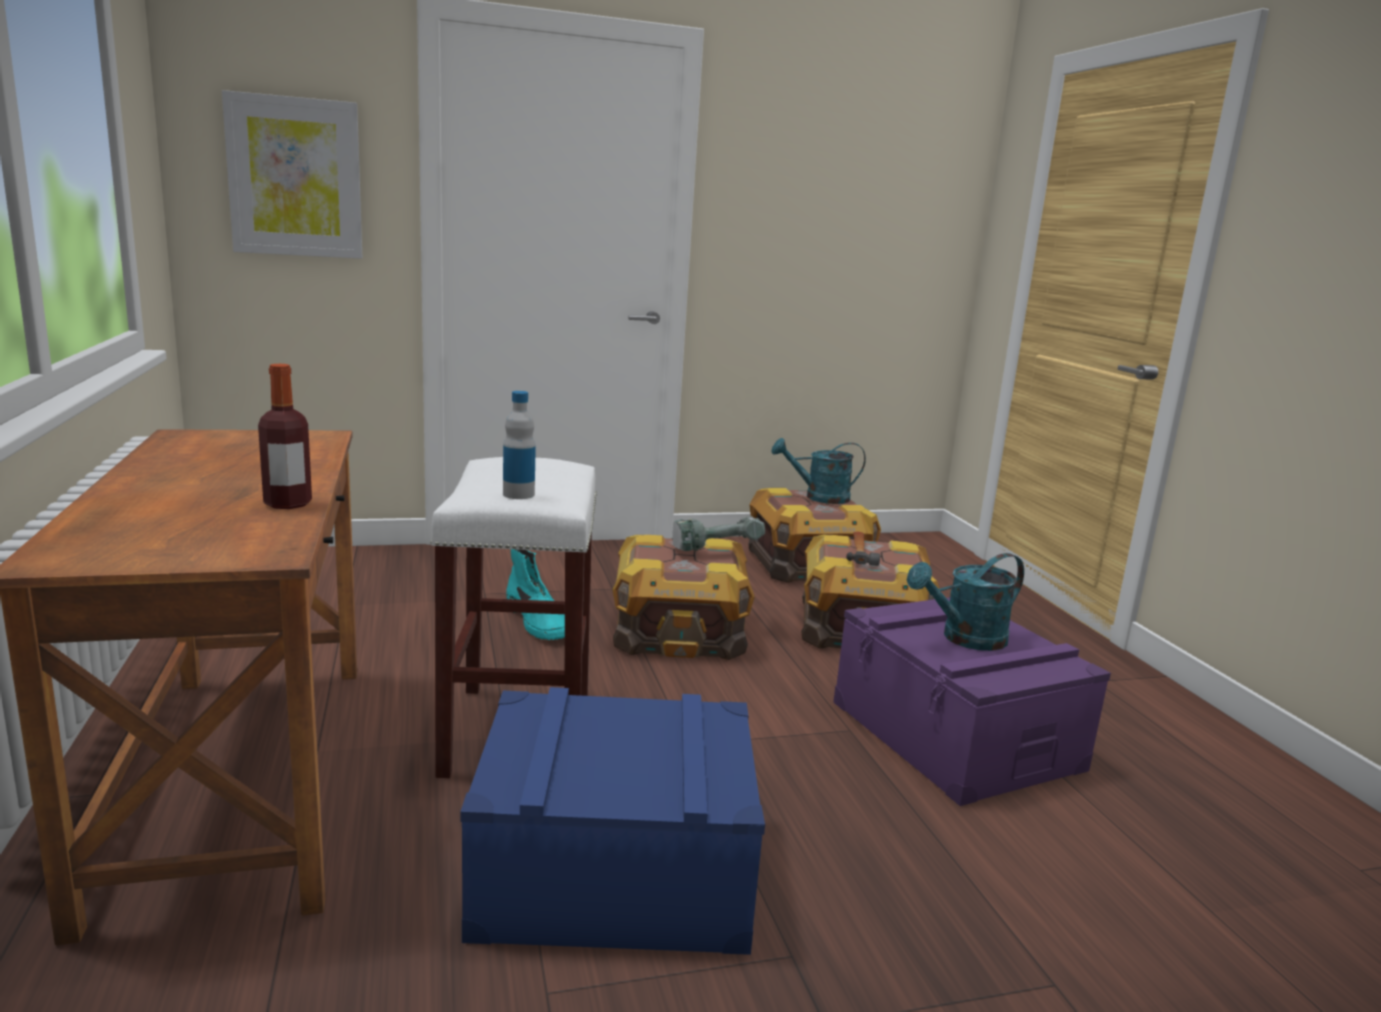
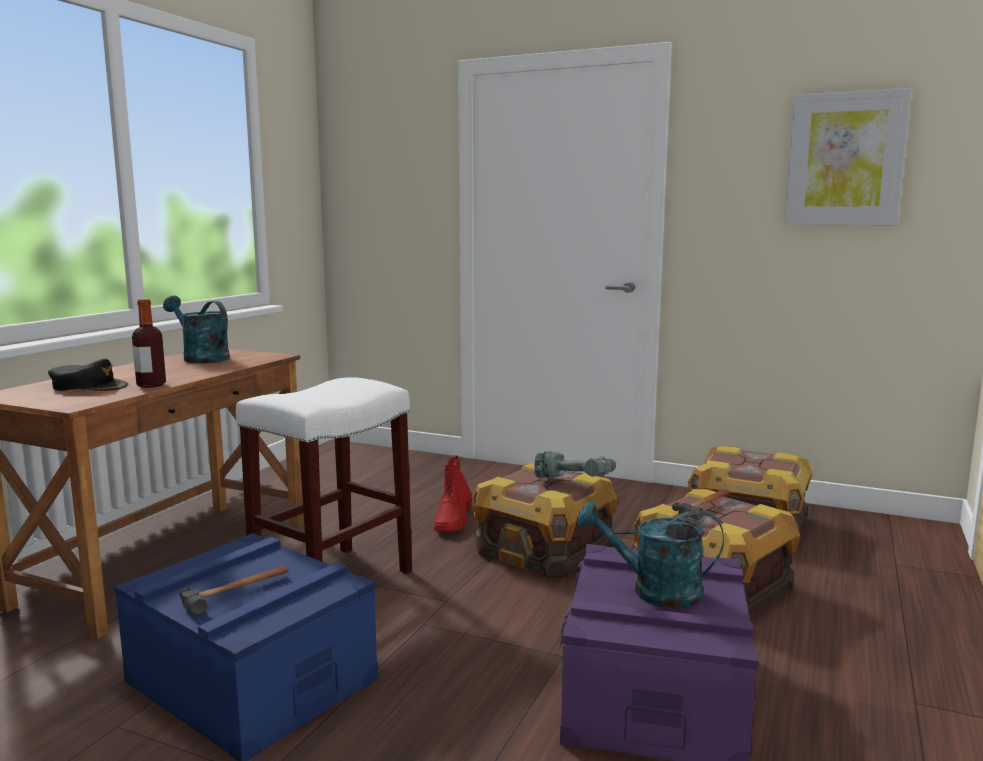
camera: 40 degrees right, 5 degrees down
picture [222,90,362,259] -> picture moved to [785,88,911,225]
bottle [503,391,536,499] -> none
turquoise boot [506,549,565,640] -> red boot [434,455,472,532]
turquoise watering can [771,438,866,504] -> turquoise watering can moved to [163,296,230,363]
none -> black cap [48,359,128,391]
none -> hammer [180,566,289,615]

